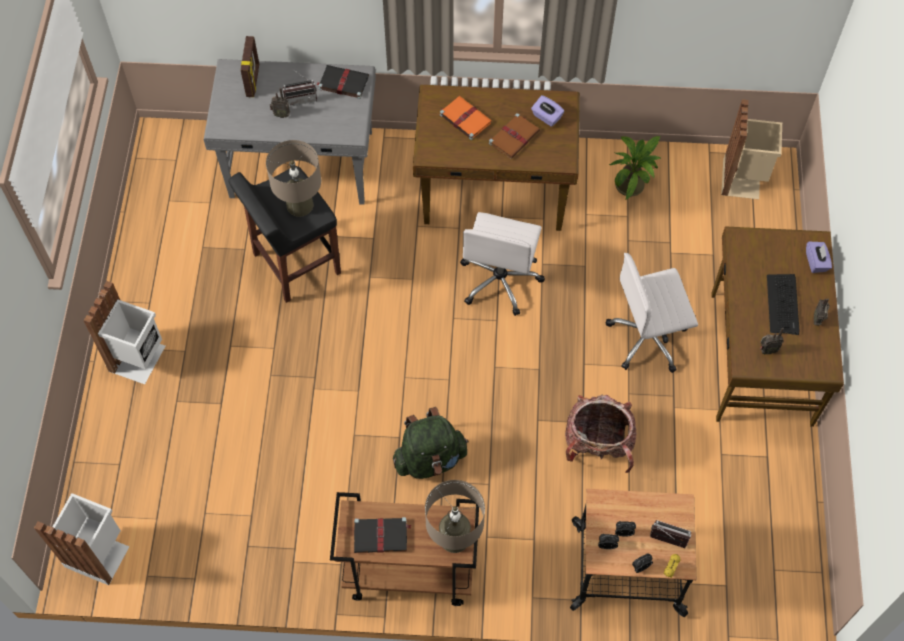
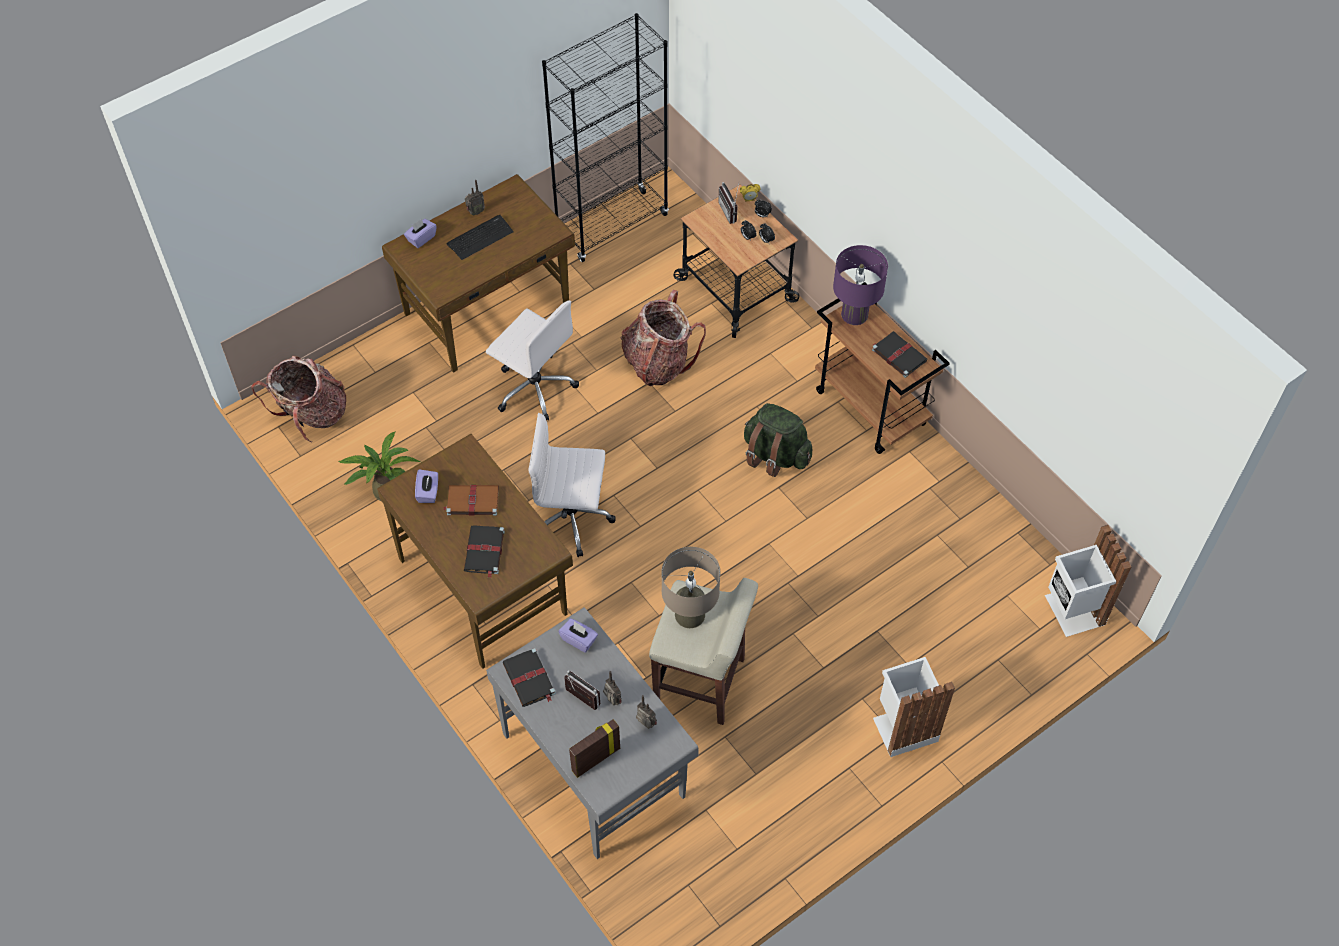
camera: 130 degrees left, 5 degrees down
black stool [229,166,341,303] -> beige stool [649,578,758,725]
beige table lamp [425,480,485,553] -> purple table lamp [833,245,888,325]
orange book [440,96,492,140] -> black book [464,525,505,577]
white office chair [460,212,545,316] -> white office chair turned 150 degrees counterclockwise [528,413,616,557]
beige trash can [721,99,782,199] -> backpack [251,356,346,442]
radio [760,328,784,355] -> radio moved to [636,695,657,729]
none -> black bookcase [542,13,669,262]
none -> purple tissue box [558,618,598,653]

